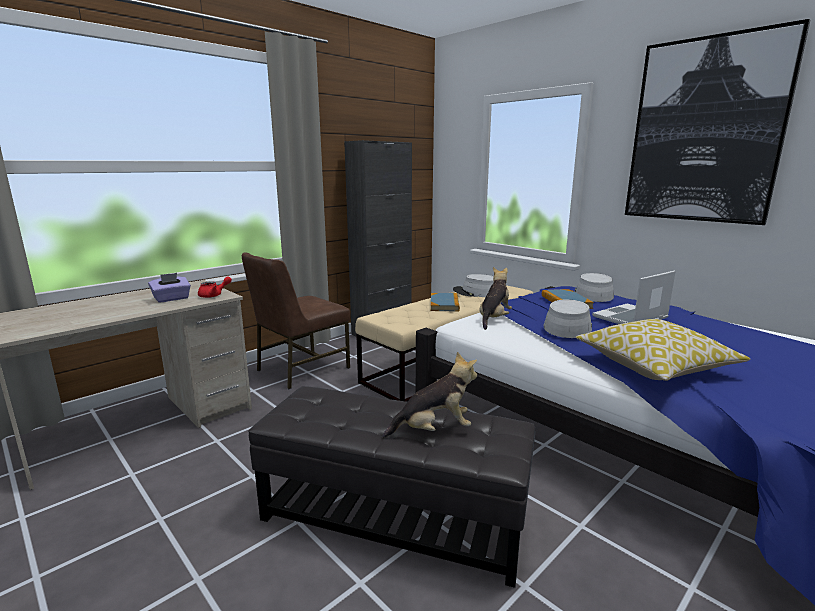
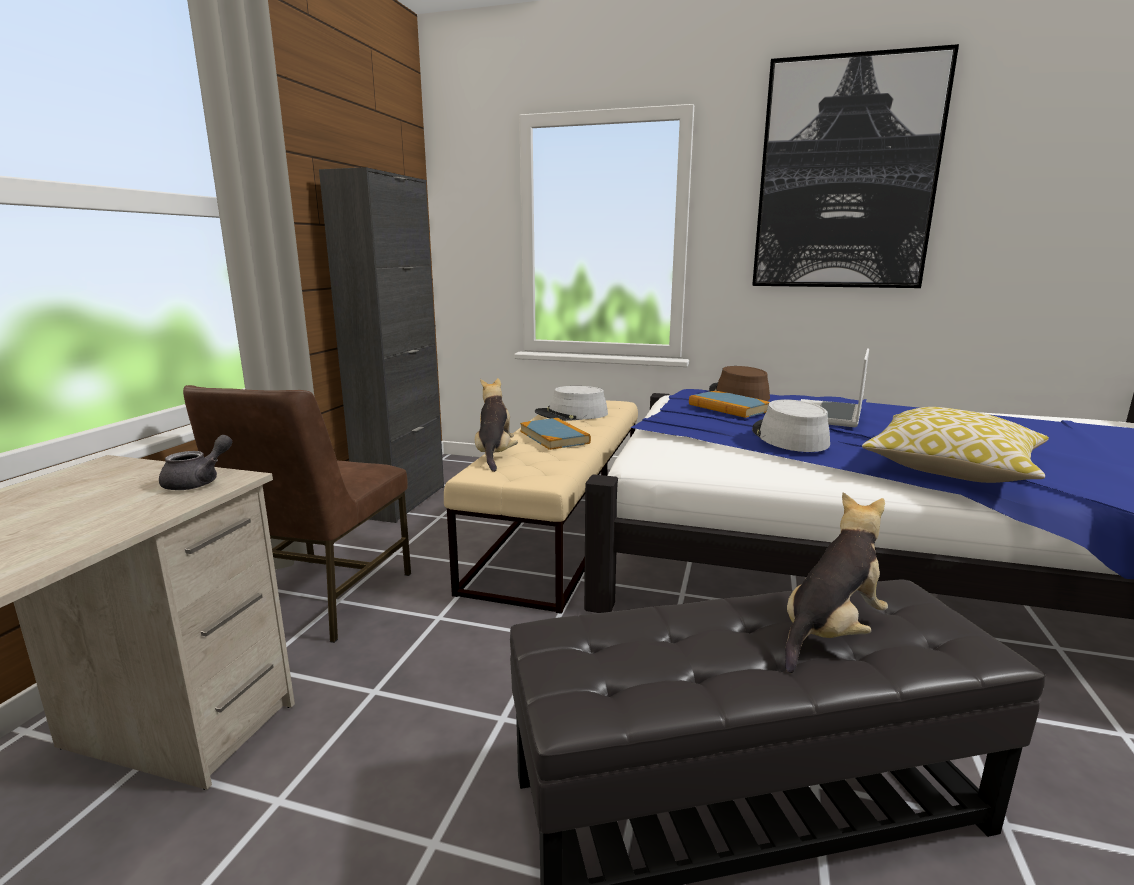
camera: 30 degrees left, 0 degrees up
purple tissue box [148,273,191,303] -> none
red teapot [198,276,232,298] -> grey teapot [159,435,232,490]
plush toy [479,267,512,330] -> plush toy moved to [475,378,518,472]
grey hat [575,273,614,302] -> brown hat [709,366,770,401]

